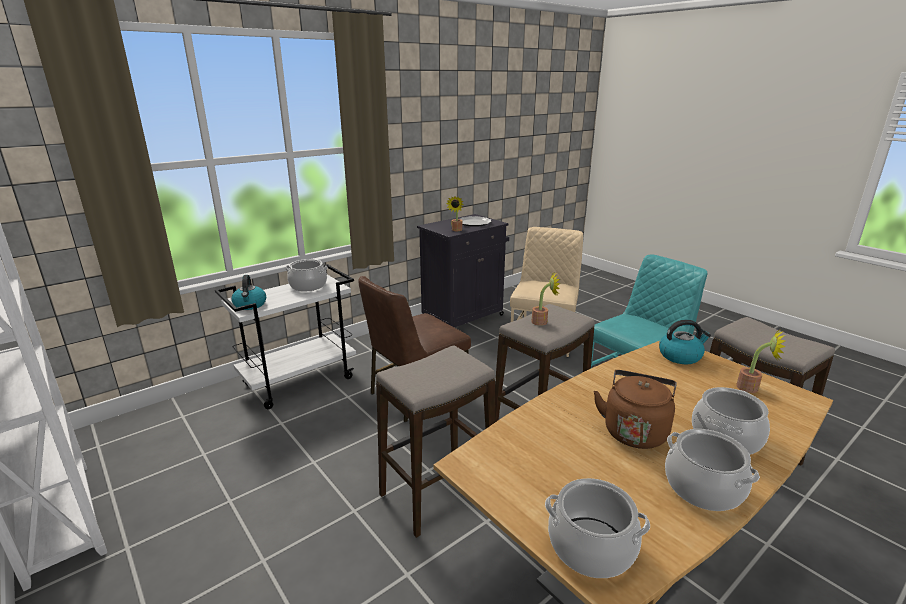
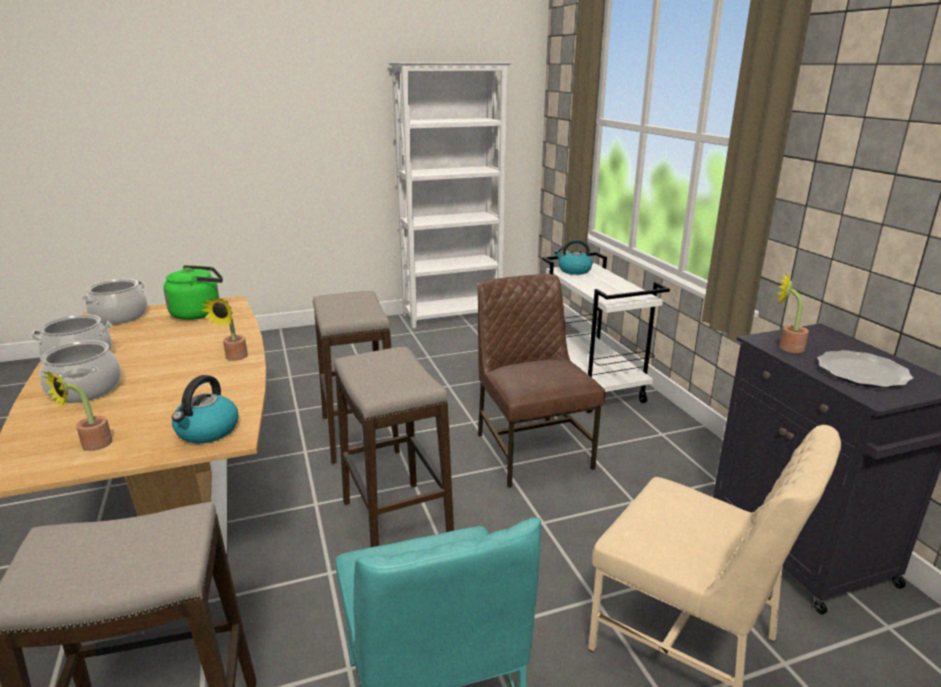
camera: 110 degrees right, 0 degrees up
cooking pot [285,259,328,291] -> none
potted plant [532,273,560,326] -> potted plant moved to [202,296,248,361]
brown kettle [594,370,677,449] -> none
none -> green kettle [163,265,223,320]

